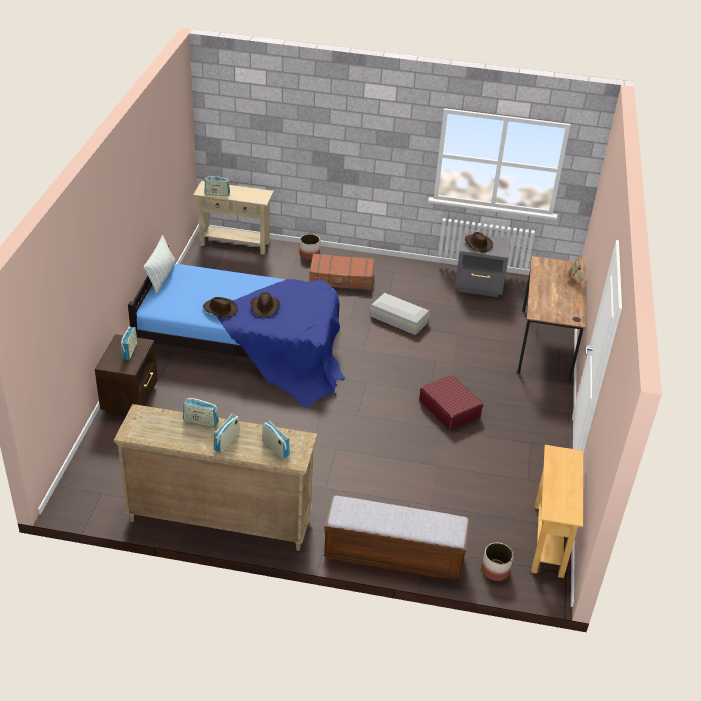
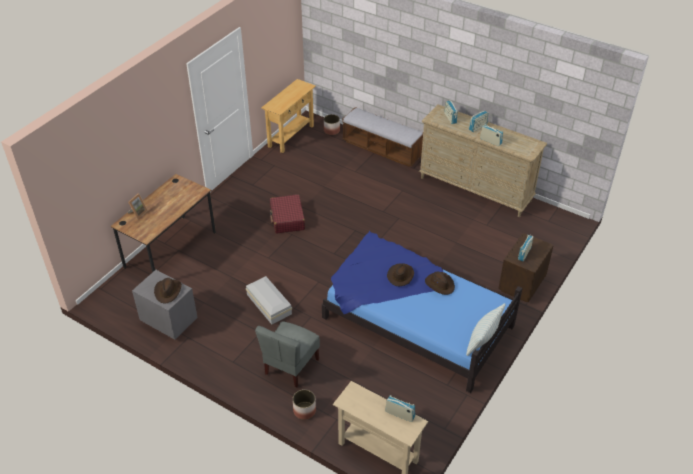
camera: 155 degrees left, 5 degrees up
brown suitcase [309,253,374,290] -> grey chair [255,321,320,387]

